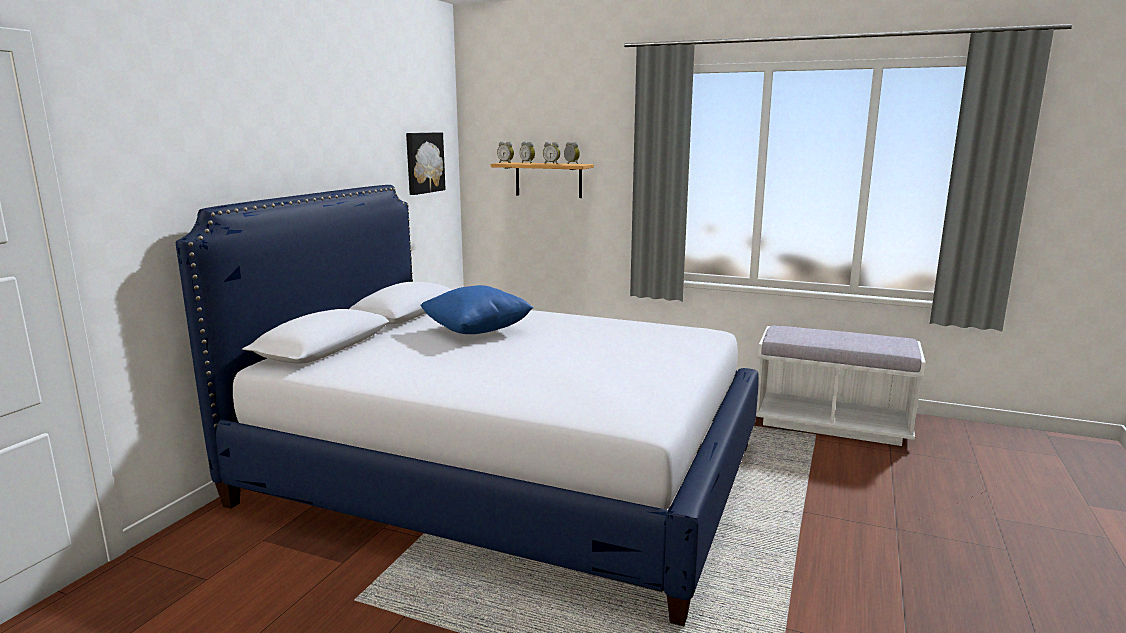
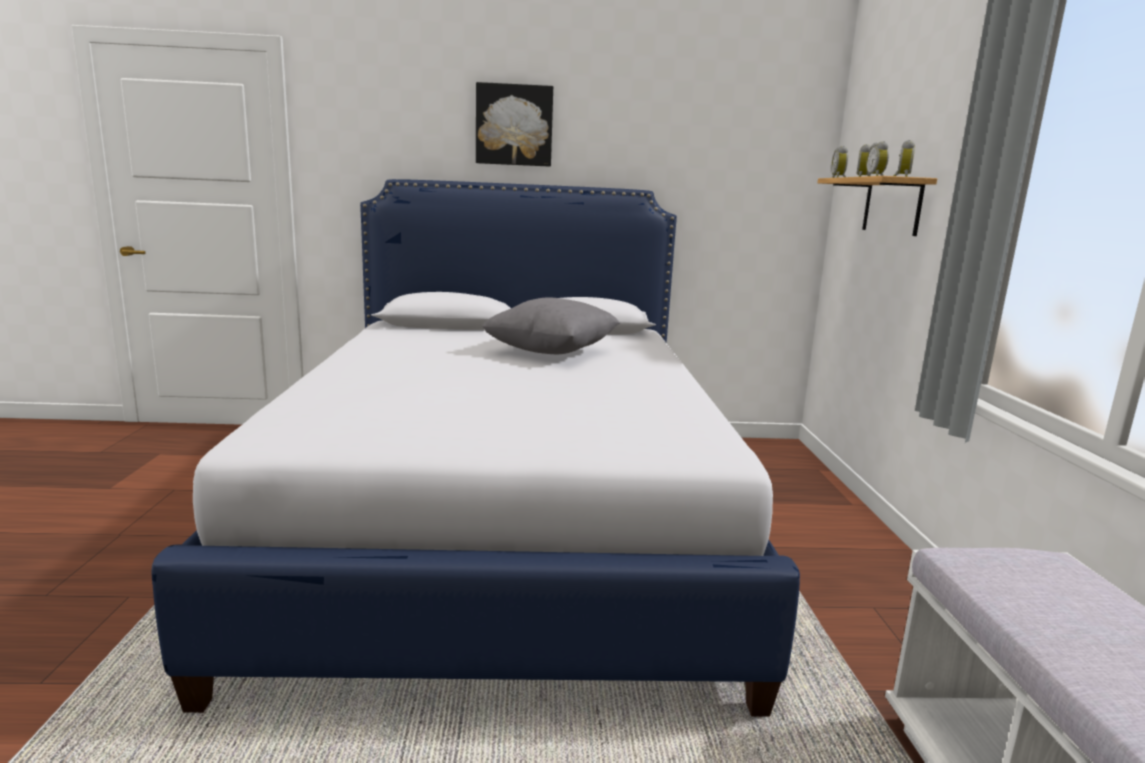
camera: 65 degrees right, 0 degrees up
picture [406,132,446,195] -> picture moved to [476,82,553,167]
blue pillow [420,285,533,334] -> grey pillow [482,297,620,354]

